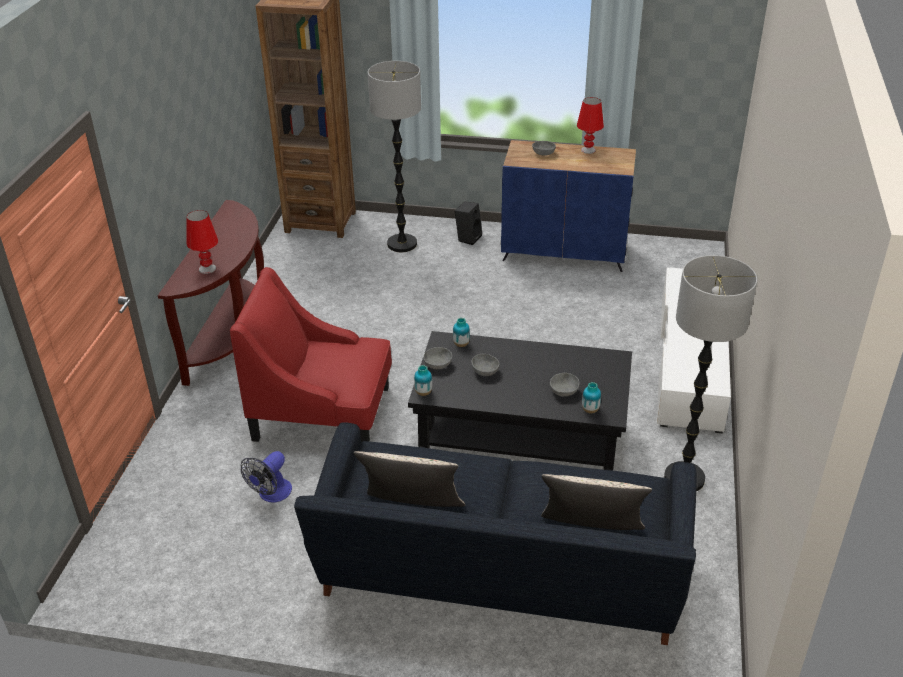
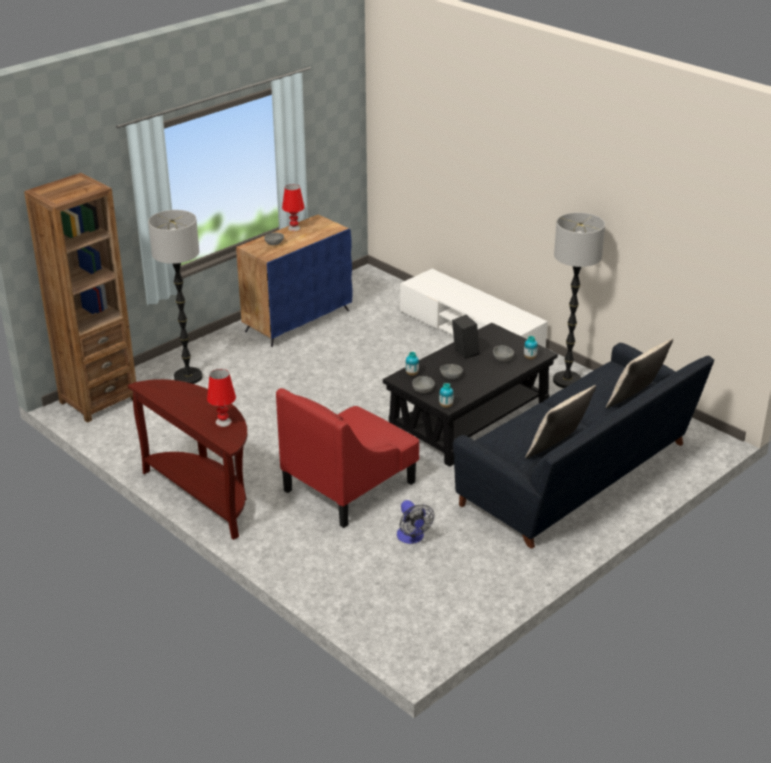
camera: 55 degrees left, 5 degrees down
black speaker [455,201,482,245] -> black speaker moved to [452,315,480,358]

